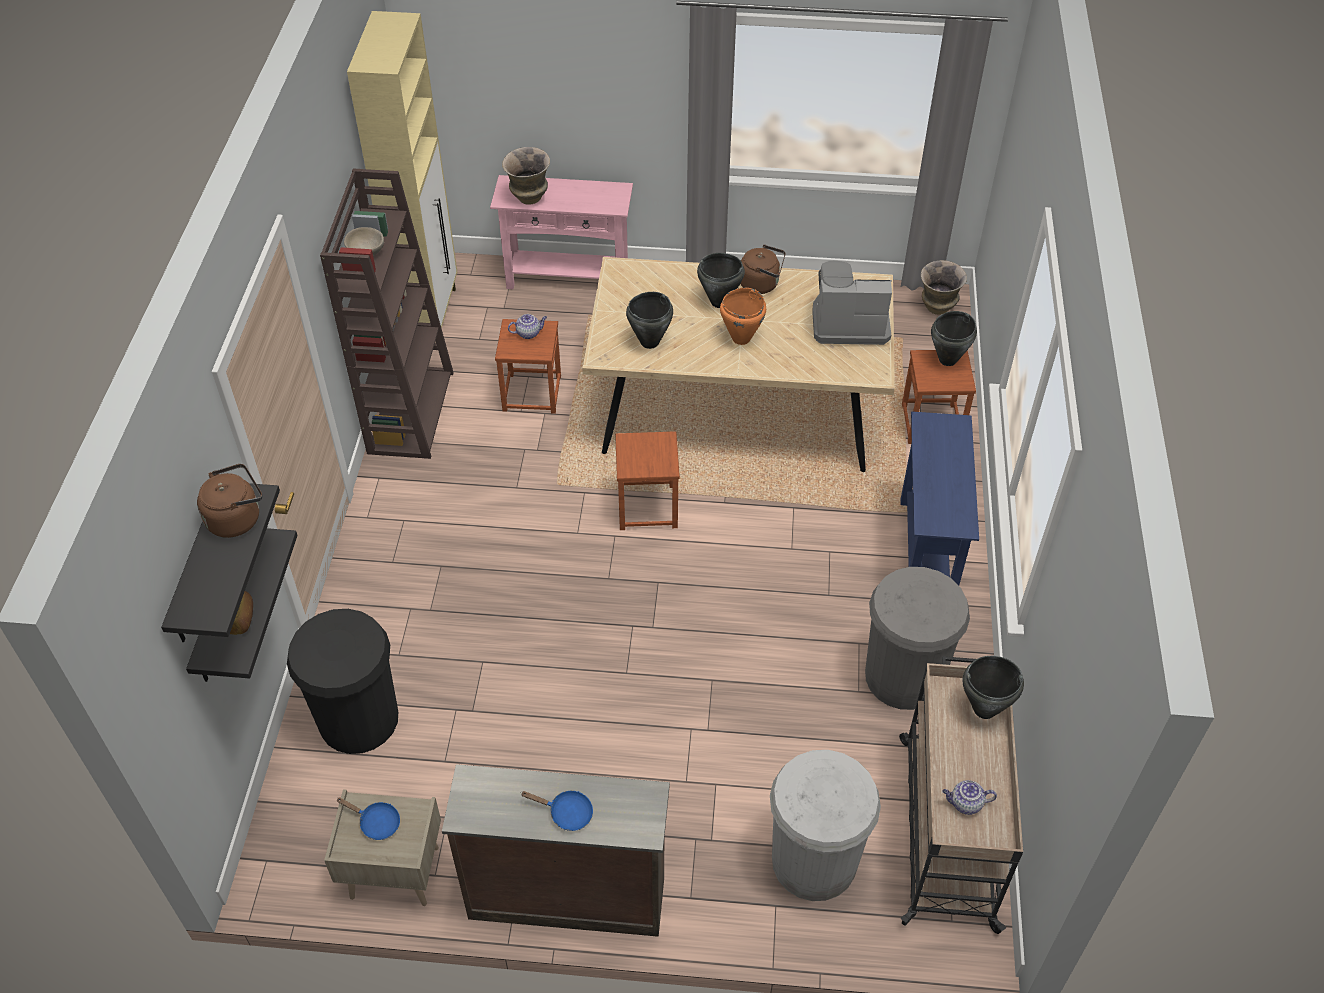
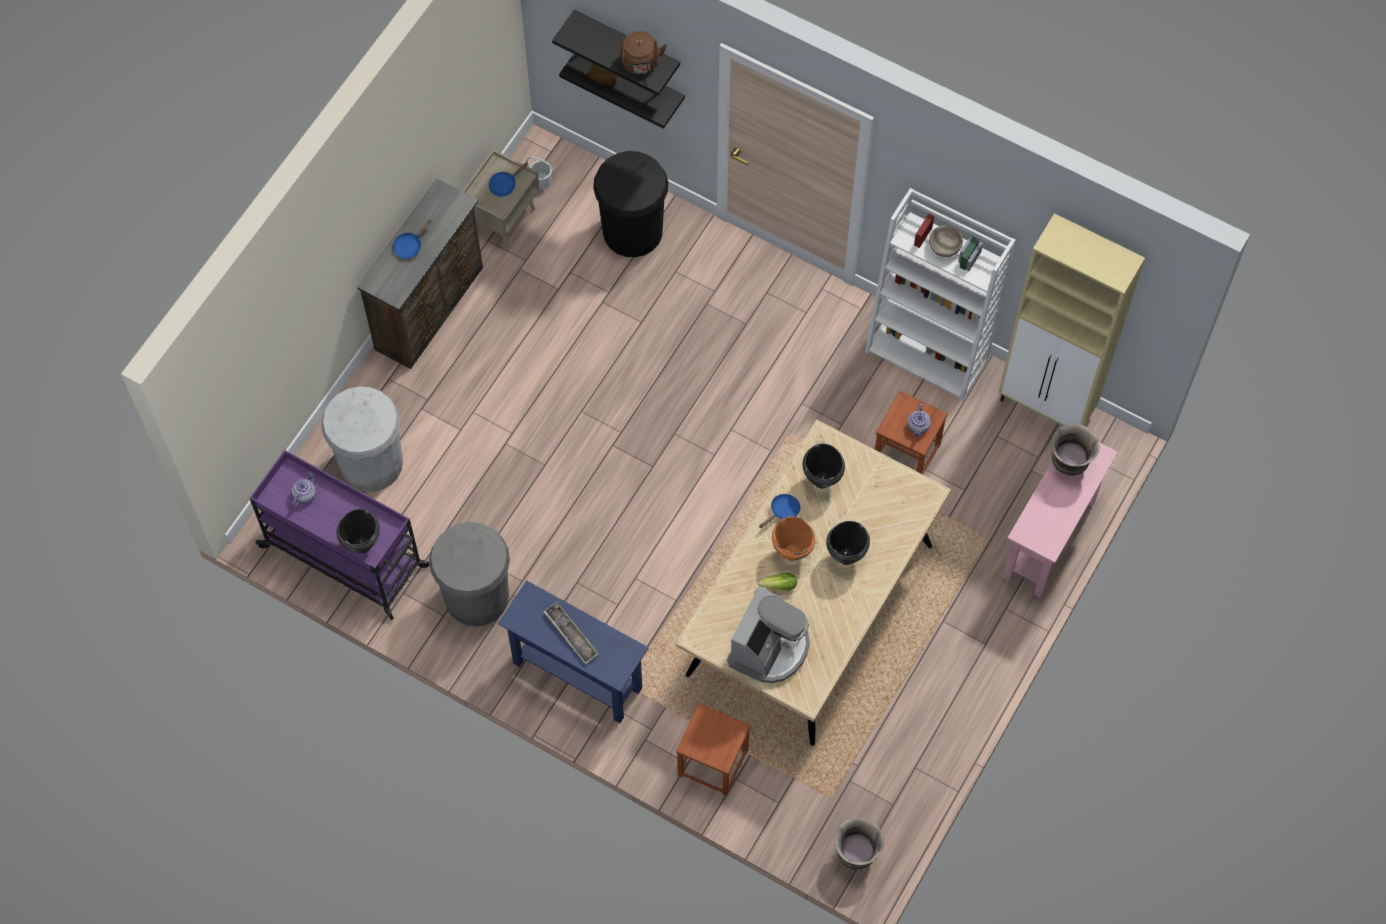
camera: 115 degrees right, 15 degrees up
brown bookcase [320,169,454,459] -> white bookcase [865,188,1016,401]
brown stool [615,431,680,530] -> none
brown kettle [740,245,785,294] -> none
beige cart [899,656,1023,934] -> purple cart [249,450,429,620]
black cooking pot [931,311,977,366] -> none
none -> white bucket [526,157,554,190]
none -> tray [543,602,599,664]
none -> lettuce [758,573,797,591]
none -> blue frying pan [759,494,800,528]

